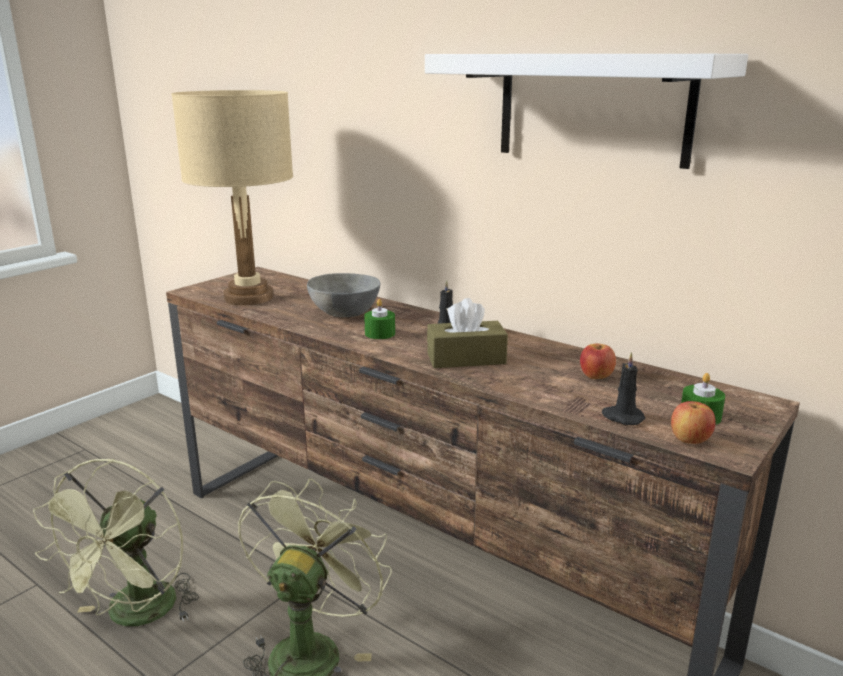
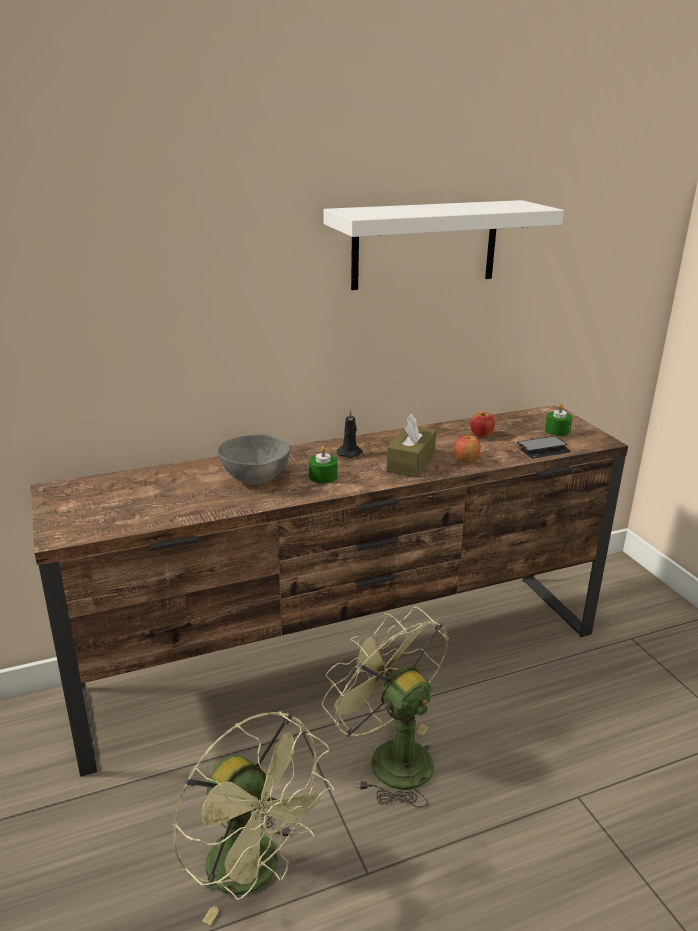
camera: 60 degrees left, 5 degrees up
beige table lamp [171,90,293,305] -> none
black candle [602,352,646,425] -> phone [517,436,571,458]
apple [671,401,716,444] -> apple moved to [454,435,481,463]

